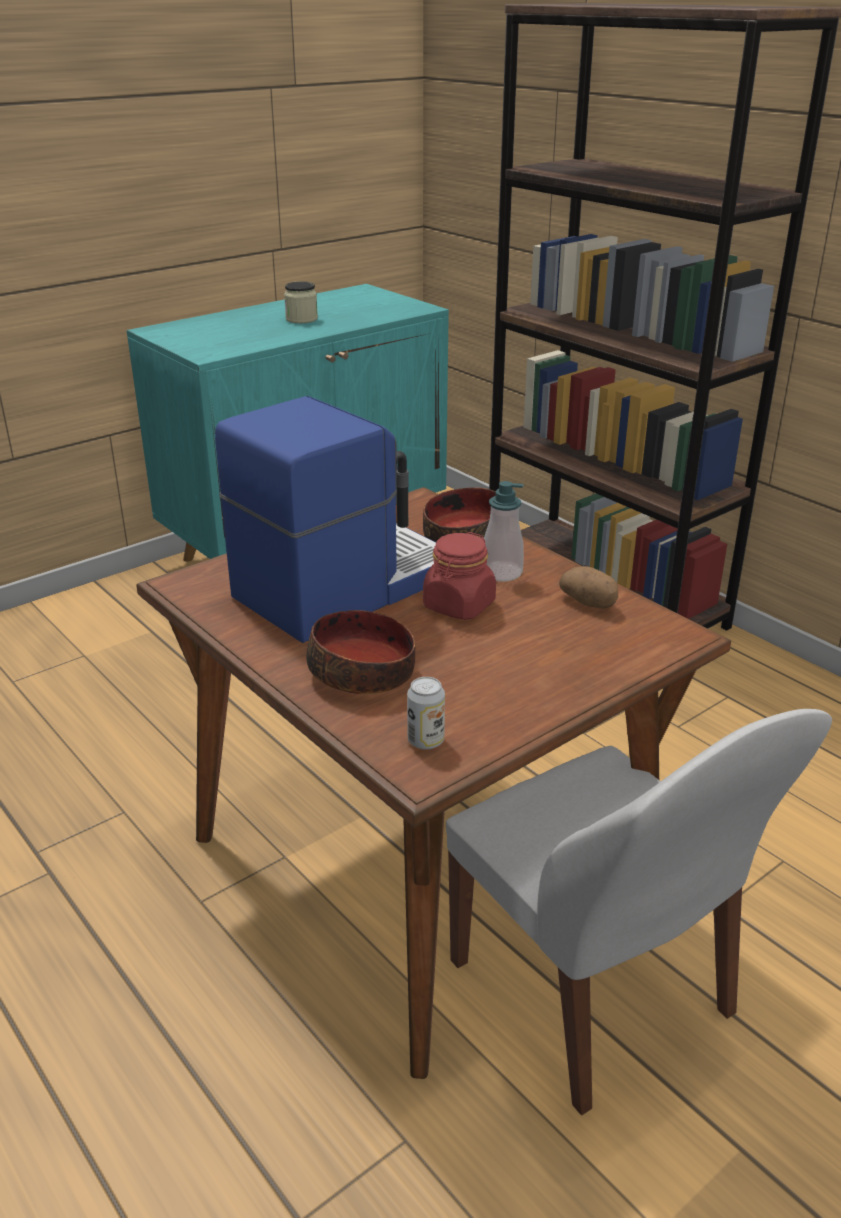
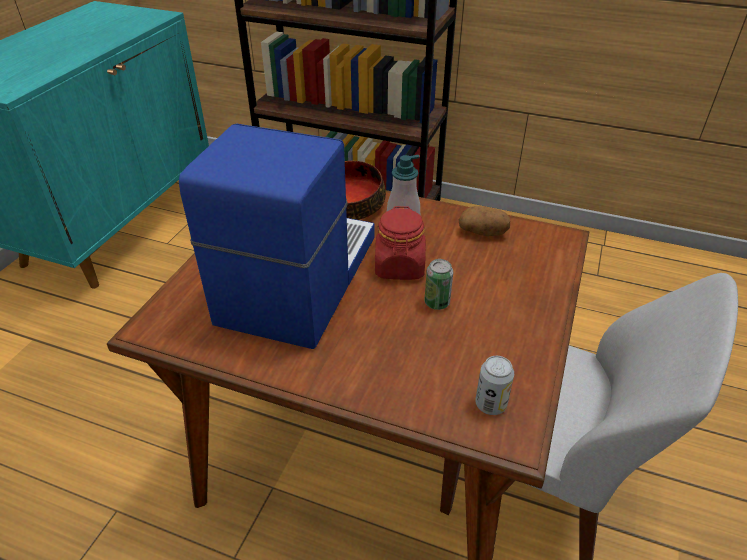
camera: 30 degrees left, 10 degrees up
jar [284,281,318,323] -> none
bowl [306,610,415,694] -> none
none -> can [424,259,453,310]

